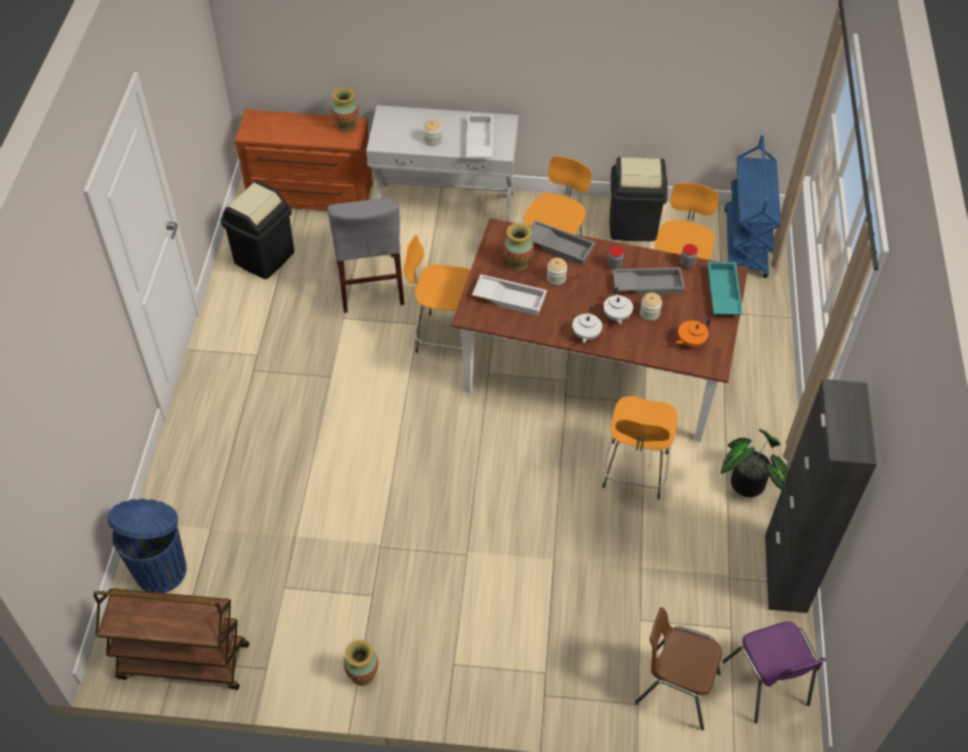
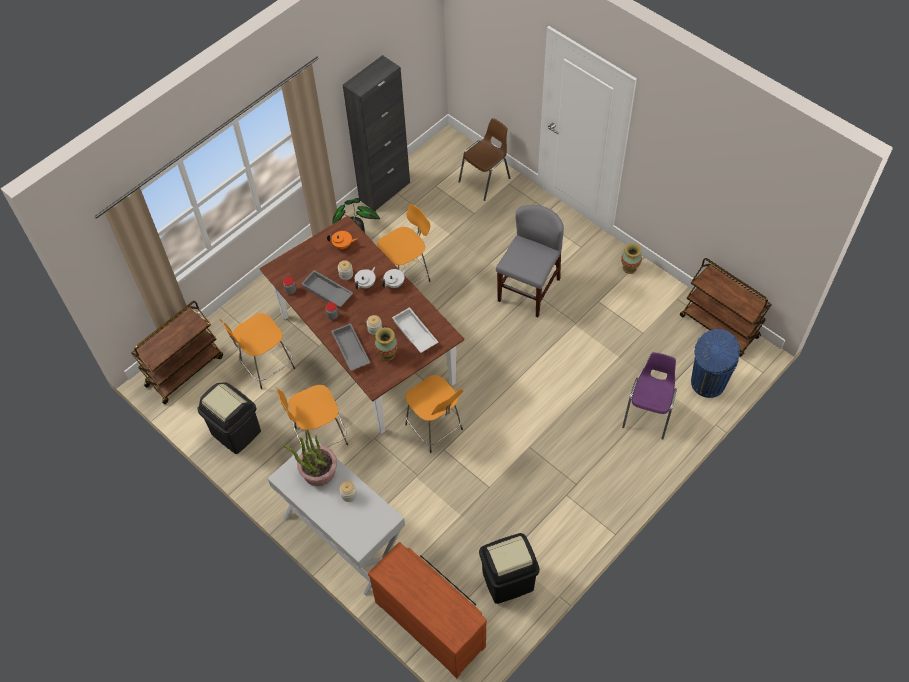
camera: 140 degrees left, 5 degrees up
grey chair [328,198,404,313] -> grey chair moved to [496,205,564,317]
vase [332,87,359,133] -> none
white tray [466,115,493,158] -> potted plant [283,429,337,486]
brown chair [635,607,722,730] -> brown chair turned 105 degrees counterclockwise [459,118,510,201]
turquoise tray [708,262,743,315] -> none
purple chair [722,621,827,724] -> purple chair moved to [622,352,677,440]
blue cart [724,135,781,278] -> brown cart [131,301,223,404]

